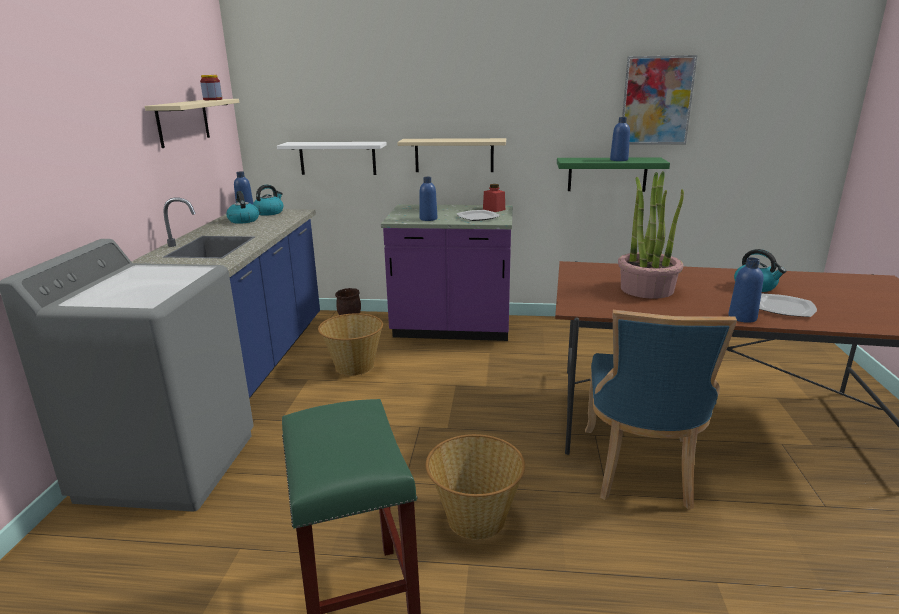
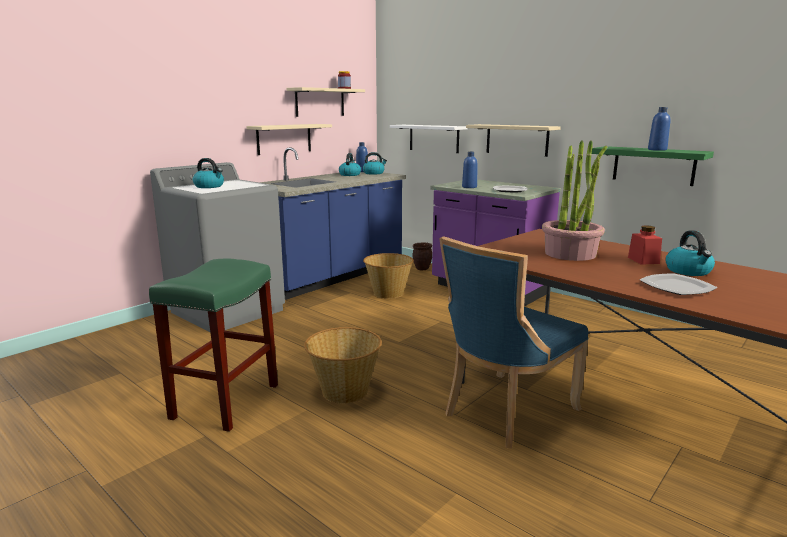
camera: 35 degrees right, 5 degrees down
red jar [483,184,505,212] -> red jar moved to [628,225,662,265]
picture [622,55,698,145] -> none
blue bottle [728,257,764,323] -> none
none -> kettle [193,158,224,188]
none -> beige shelf [246,124,332,155]

